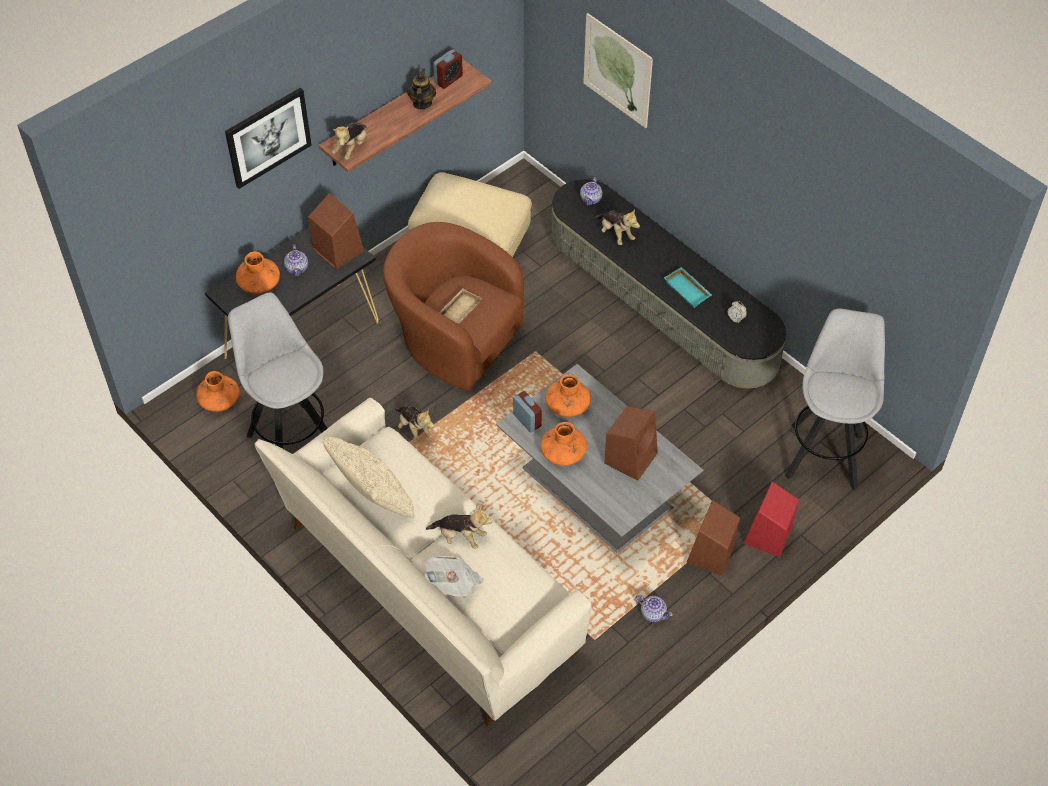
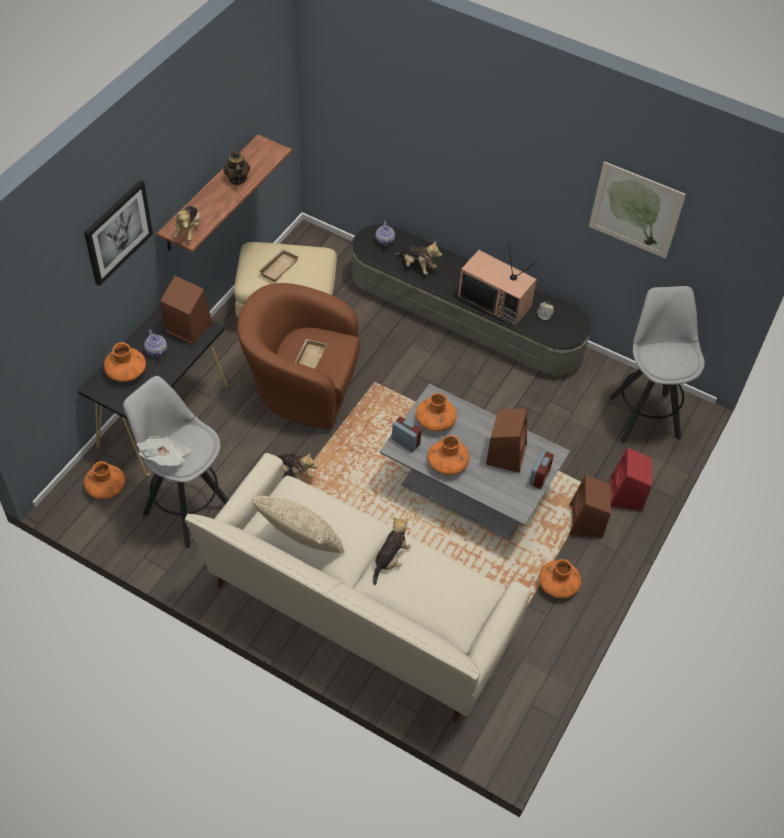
camera: 20 degrees left, 0 degrees up
newspaper [424,555,484,598] -> newspaper moved to [137,436,191,466]
plush toy [426,507,492,549] -> plush toy turned 60 degrees counterclockwise [373,517,411,585]
alarm clock [433,49,463,89] -> alarm clock moved to [529,450,554,489]
picture [584,13,653,128] -> picture moved to [589,161,686,259]
teapot [635,595,673,622] -> orange vase [539,559,581,598]
turquoise tray [664,267,712,308] -> television [458,244,537,326]
none -> beige tray [258,249,299,282]

